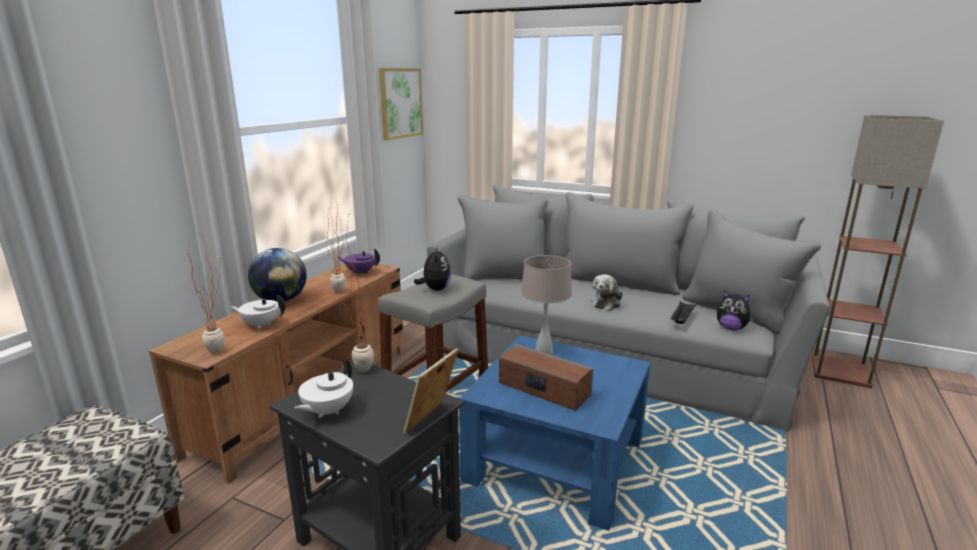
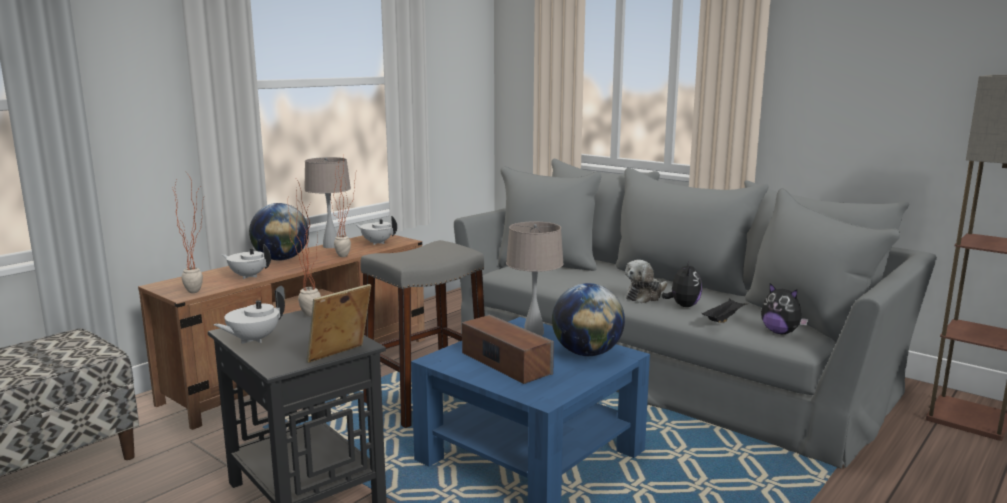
camera: 15 degrees right, 5 degrees down
purple teapot [338,248,380,275] -> white teapot [355,216,397,245]
picture [379,68,423,140] -> none
plush toy [414,246,451,291] -> plush toy moved to [662,261,702,307]
none -> beige table lamp [304,157,351,248]
none -> globe [552,283,625,356]

